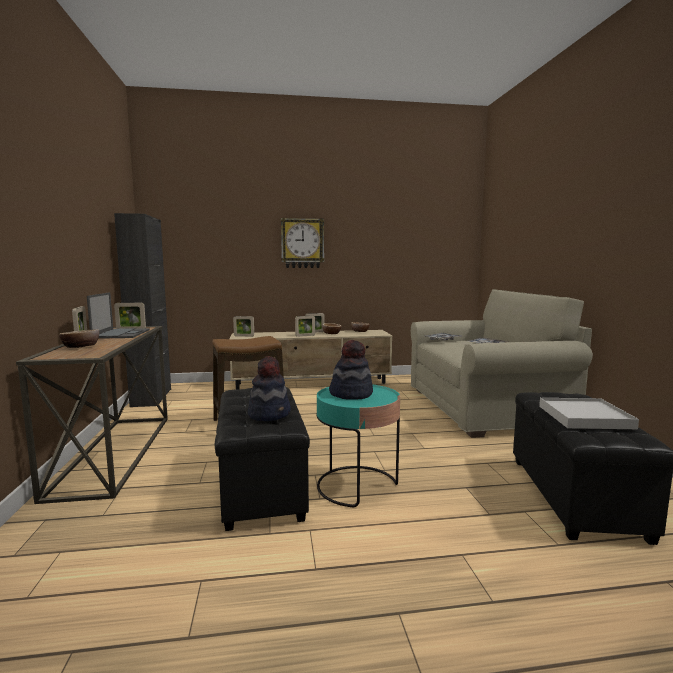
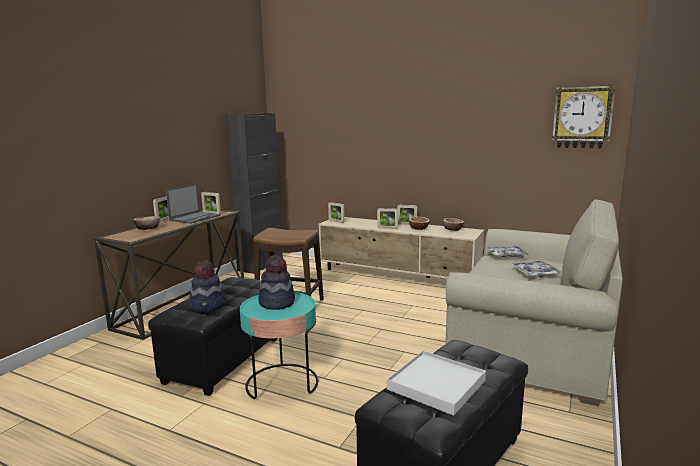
camera: 35 degrees right, 5 degrees up
wall clock [281,218,324,268] -> wall clock moved to [552,86,616,148]

